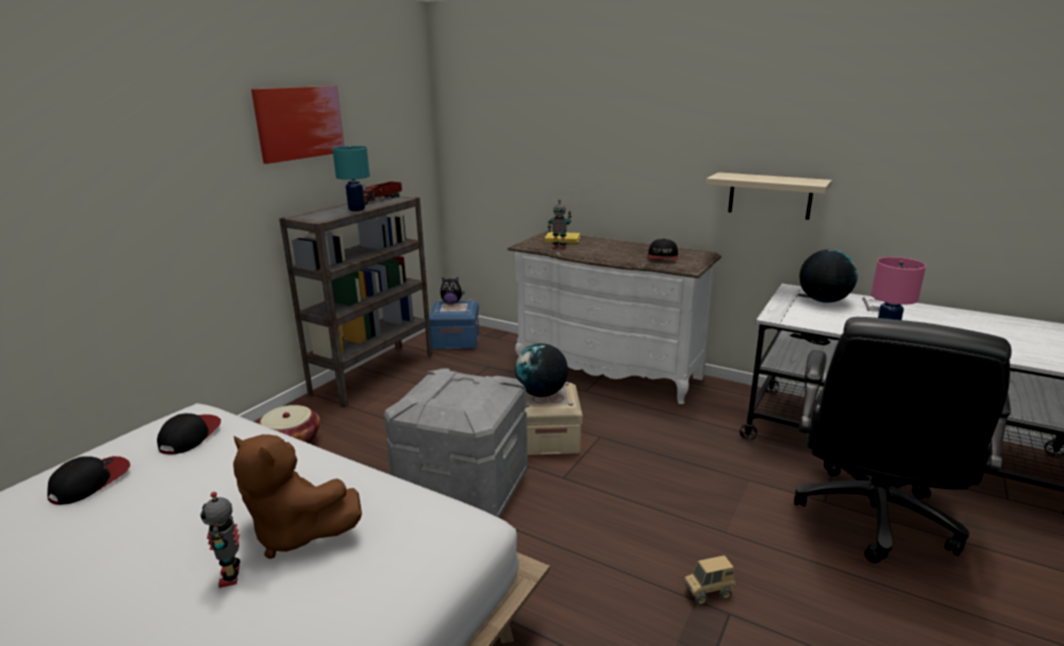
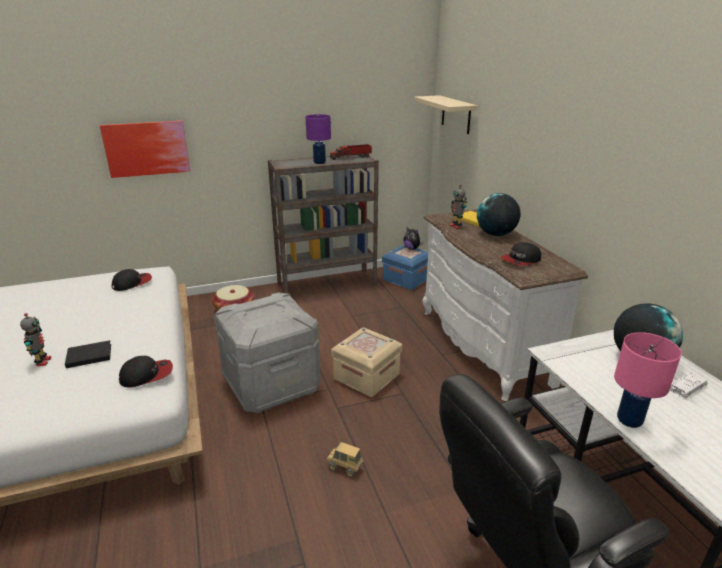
camera: 40 degrees right, 5 degrees up
cap [47,456,130,505] -> cap moved to [119,356,173,387]
toy robot [200,492,240,588] -> toy robot turned 150 degrees clockwise [20,313,51,366]
brown plush toy [233,434,362,559] -> black book [65,340,111,368]
picture [251,86,344,164] -> picture moved to [100,121,190,178]
turquoise table lamp [332,146,370,211] -> purple table lamp [305,114,331,164]
globe [515,344,568,397] -> globe moved to [477,193,521,236]
toy truck [683,555,736,605] -> toy truck moved to [327,442,364,477]
beige shelf [706,172,832,220] -> beige shelf moved to [414,95,477,134]

